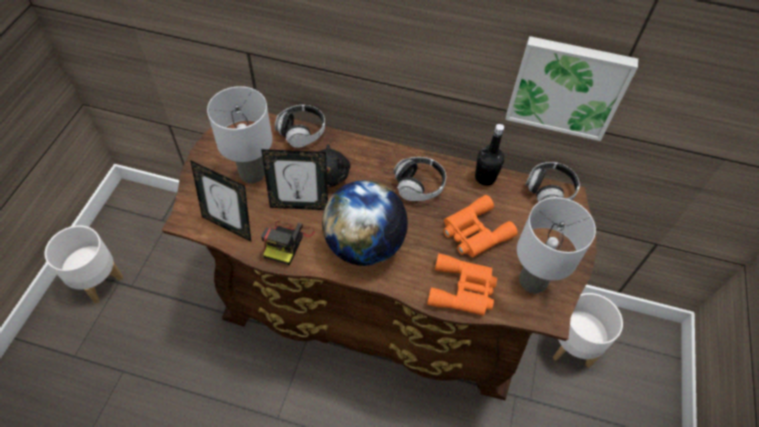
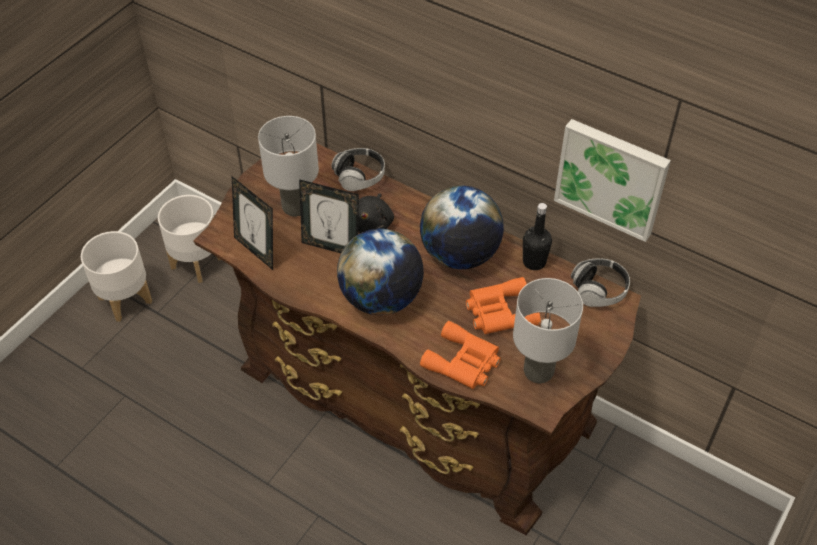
camera: 20 degrees right, 5 degrees down
camera [261,221,315,265] -> none
headphones [393,157,446,201] -> globe [420,186,504,269]
white planter [552,293,623,368] -> white planter moved to [158,195,221,283]

